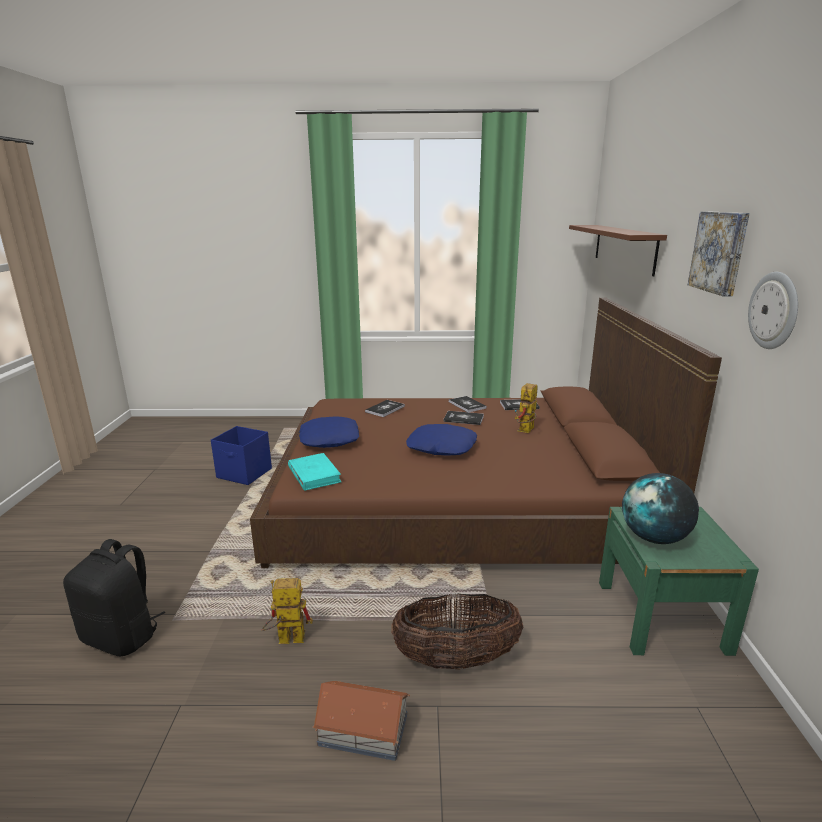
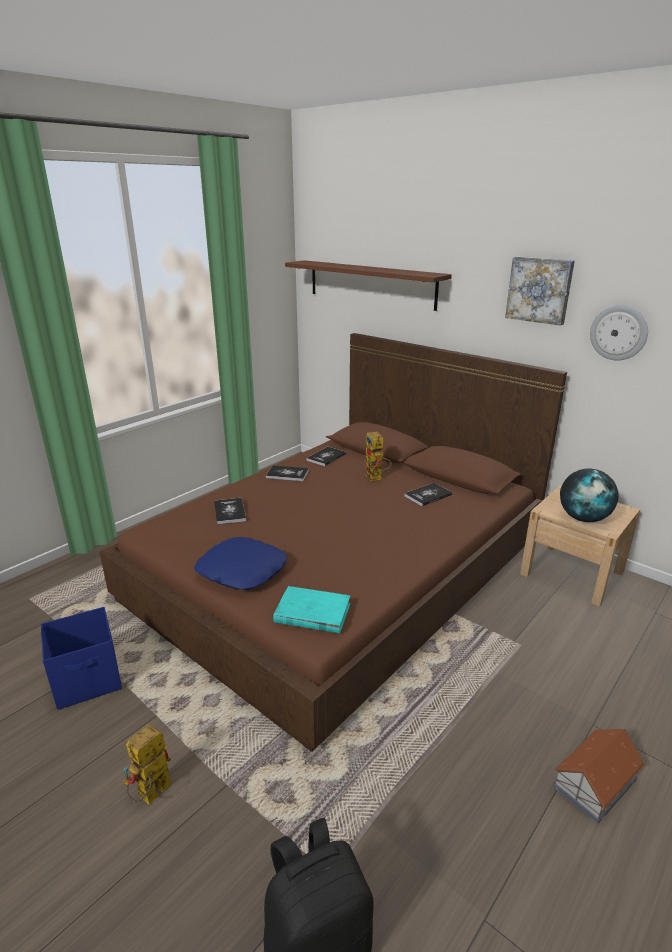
camera: 50 degrees left, 5 degrees up
toy robot [262,578,313,644] -> toy robot moved to [123,724,172,805]
basket [391,593,523,669] -> none
blue pillow [406,424,477,456] -> none
book [443,411,484,425] -> book moved to [404,483,452,506]
green nightstand [599,507,759,656] -> beige nightstand [520,485,640,607]

